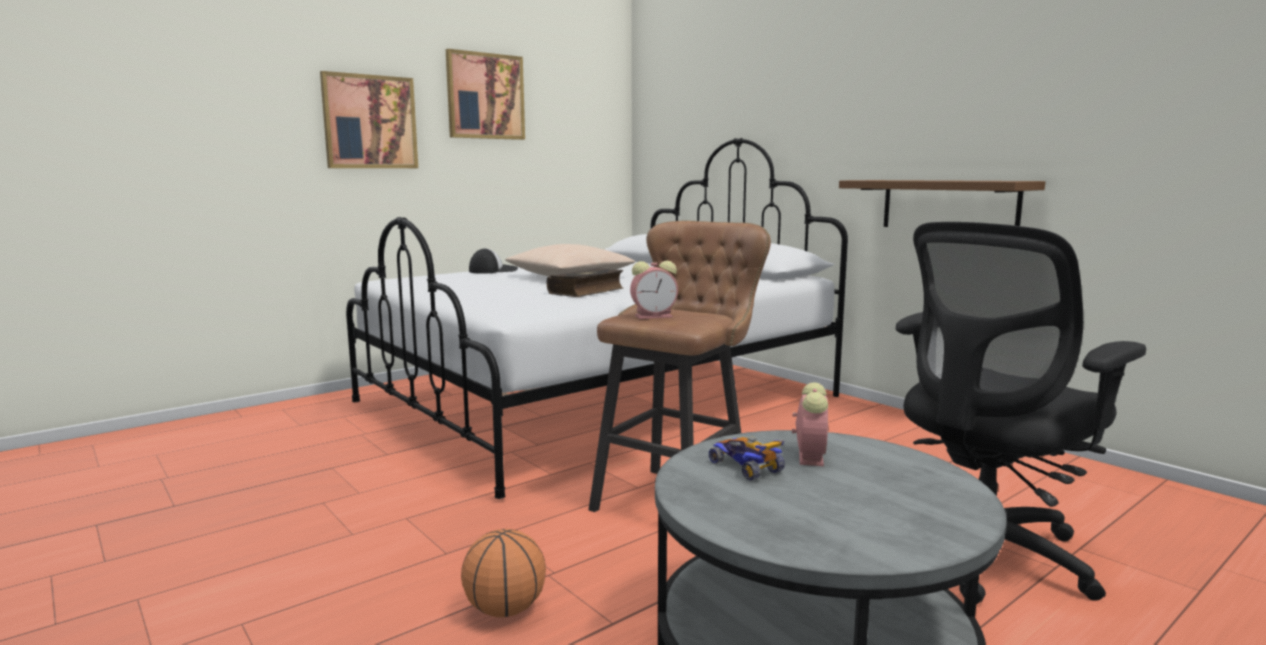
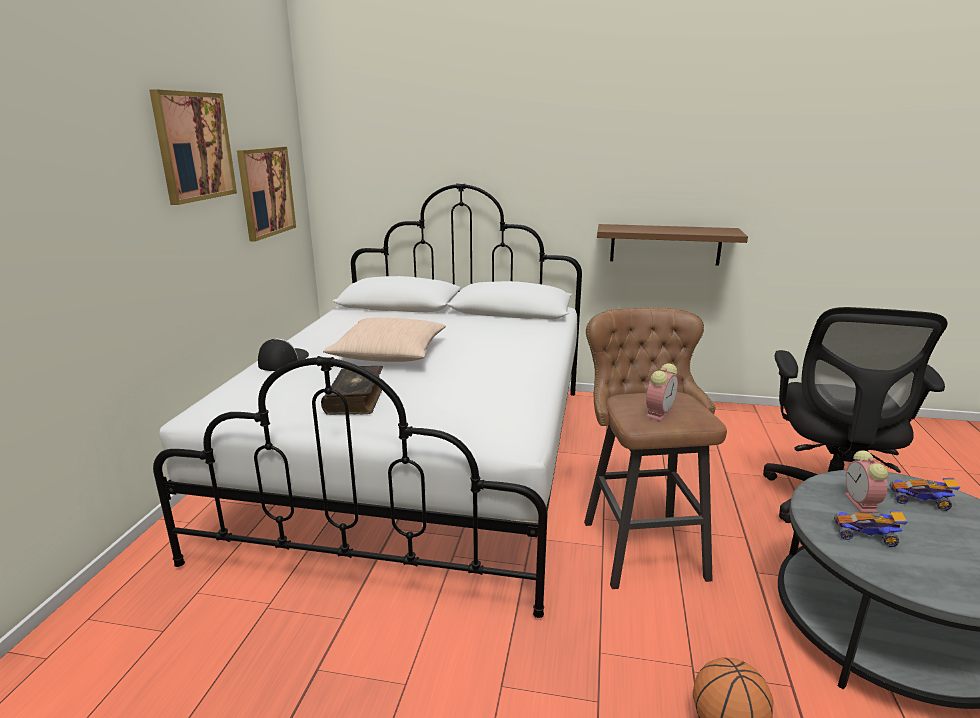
camera: 40 degrees left, 10 degrees up
picture [320,71,418,168] -> picture moved to [237,147,296,242]
book [547,268,623,297] -> book moved to [321,366,383,415]
alarm clock [792,383,829,466] -> alarm clock turned 150 degrees counterclockwise [845,450,888,513]
none -> toy car [889,478,961,511]

